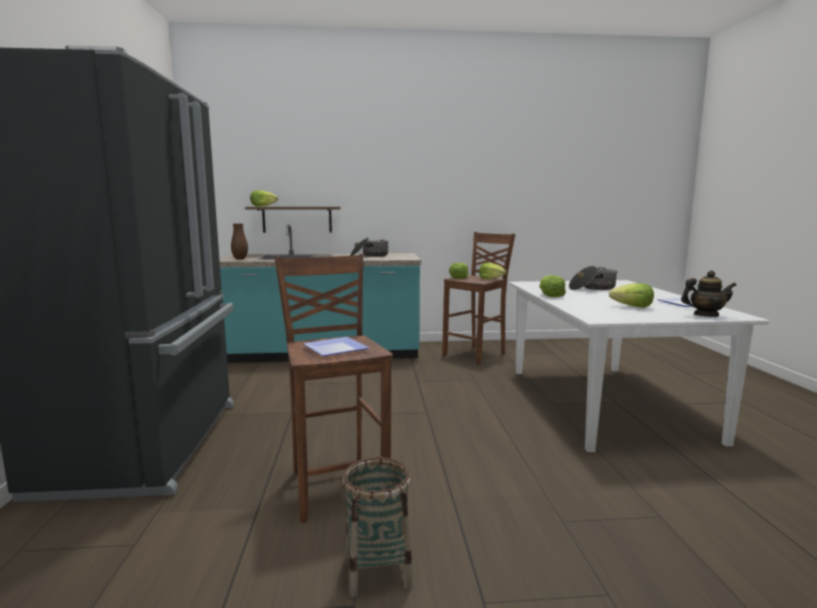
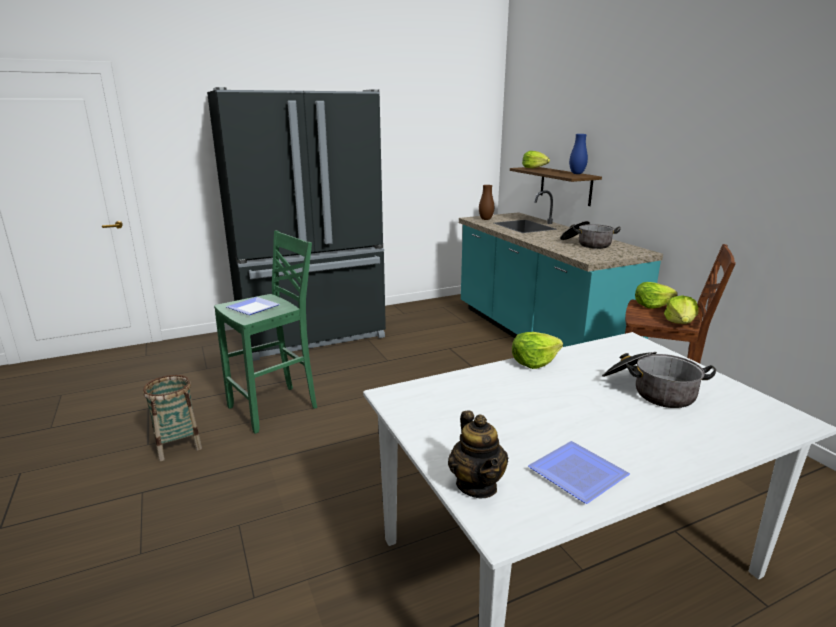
camera: 70 degrees right, 10 degrees up
brown stool [275,254,393,523] -> green stool [214,231,317,434]
lettuce [609,283,654,308] -> none
none -> blue vase [569,134,588,174]

